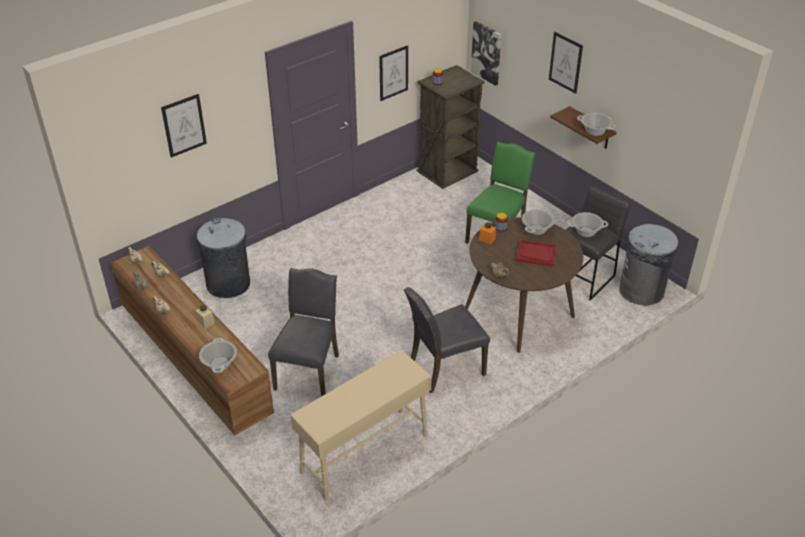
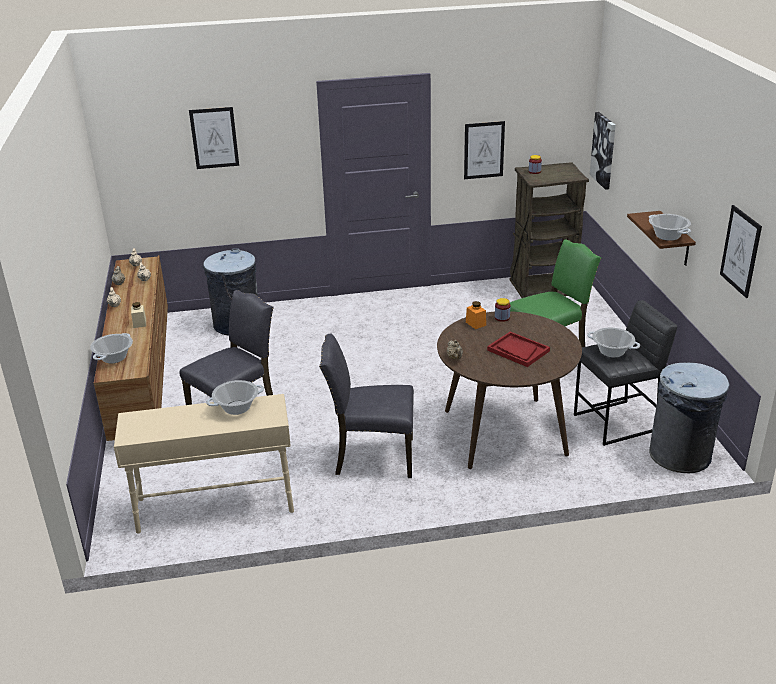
camera: 30 degrees right, 10 degrees down
cooking pot [522,210,555,235] -> cooking pot moved to [206,380,264,415]
picture [549,32,583,94] -> picture moved to [720,205,762,298]

